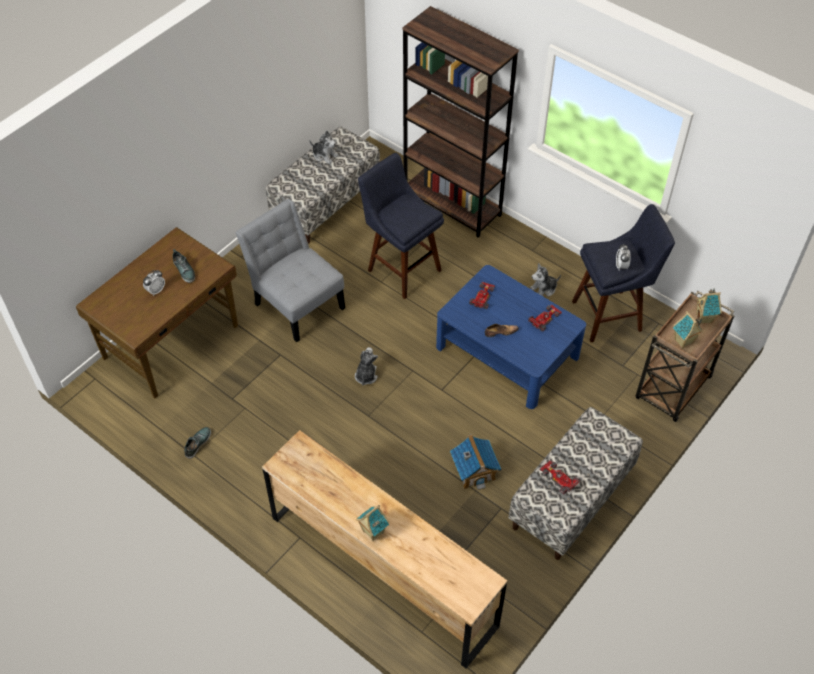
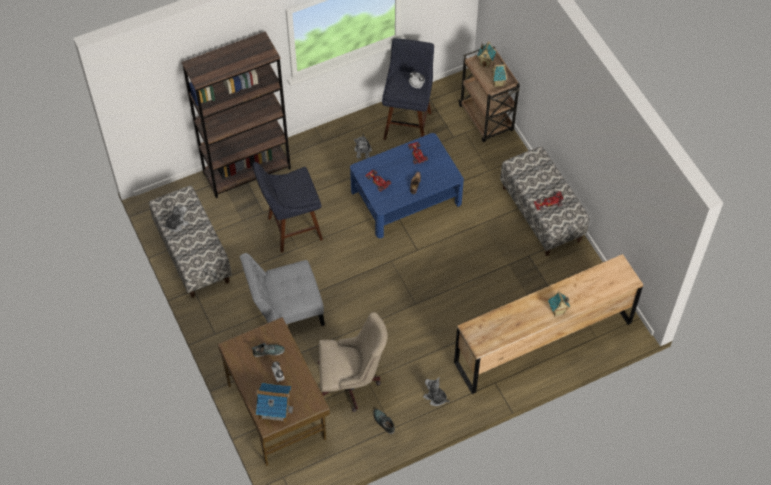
camera: 65 degrees left, 5 degrees up
plush toy [355,347,378,385] -> plush toy moved to [423,377,450,406]
toy house [450,434,501,490] -> toy house moved to [256,383,294,422]
none -> beige office chair [318,312,388,412]

